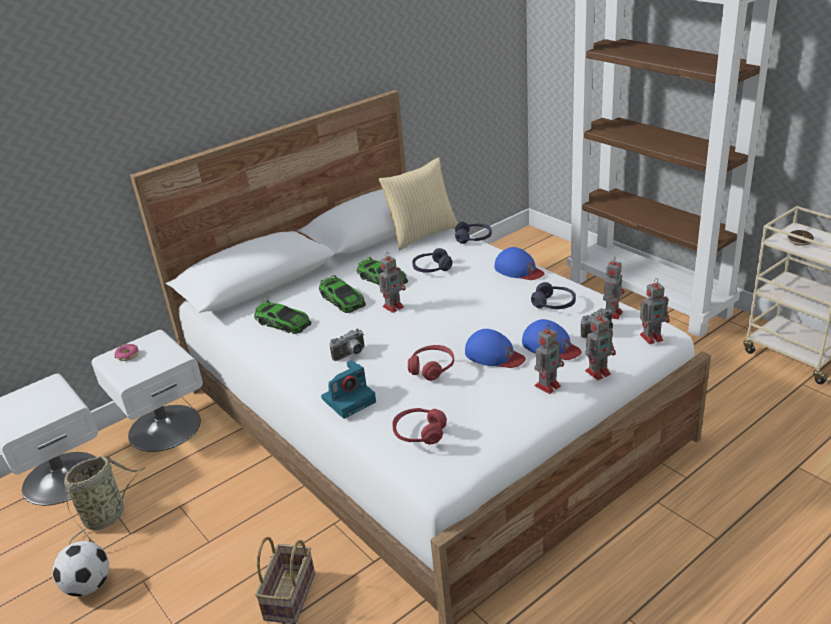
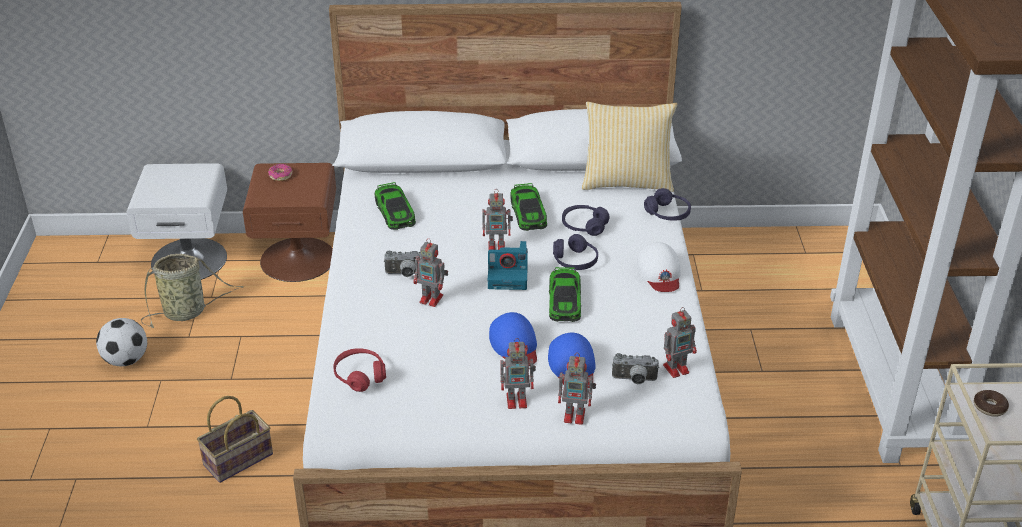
camera: 35 degrees right, 5 degrees up
white nightstand [92,330,203,452] -> brown nightstand [243,163,336,282]
toy car [319,275,366,313] -> toy car moved to [549,267,581,322]
camera [321,360,376,419] -> camera moved to [488,241,528,290]
red headphones [408,345,454,381] -> none
blue cap [495,247,545,280] -> white cap [637,242,681,292]
purple headphones [531,282,576,309] -> purple headphones moved to [553,234,598,270]
toy robot [640,278,670,344] -> toy robot moved to [413,238,448,307]

